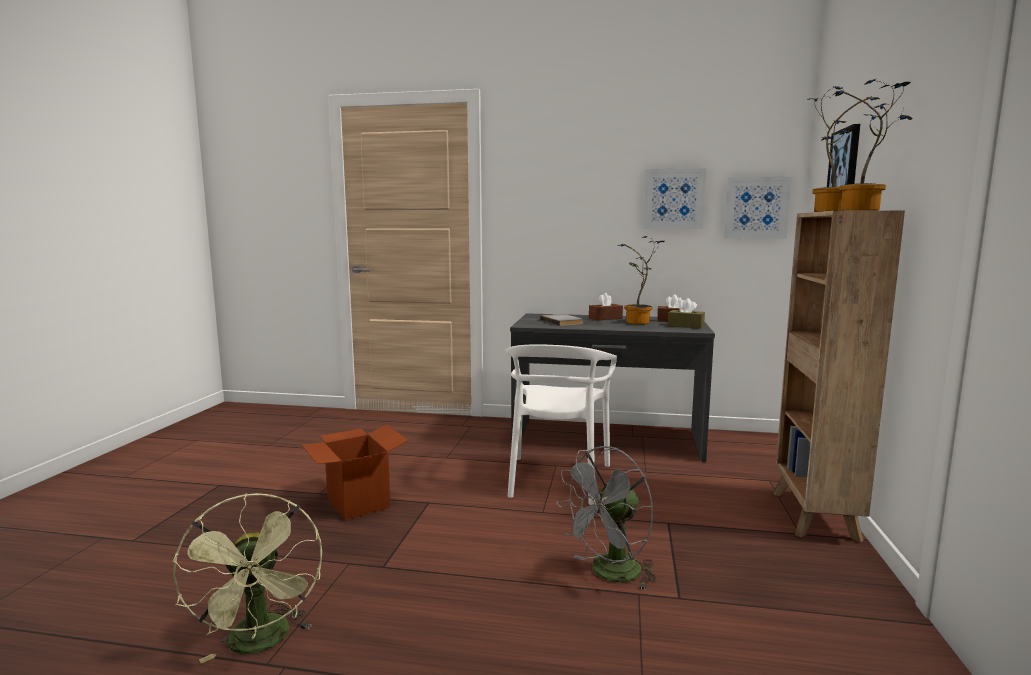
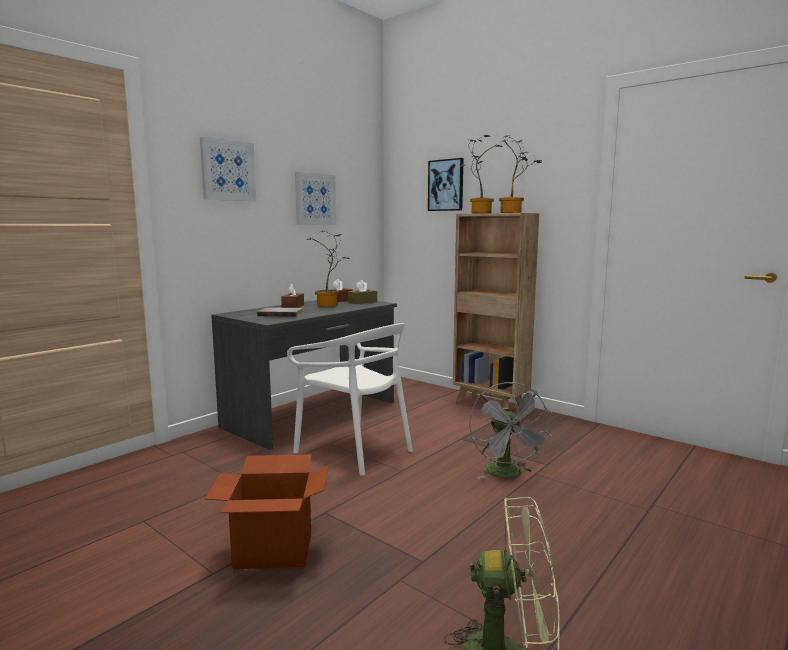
camera: 60 degrees left, 0 degrees up
picture [723,177,792,239] -> picture moved to [200,137,256,202]

